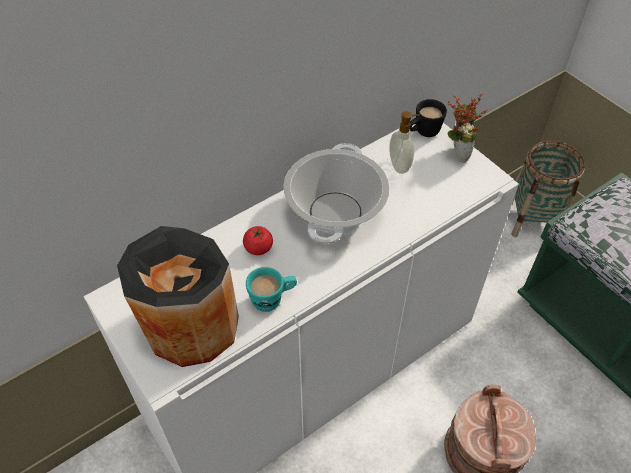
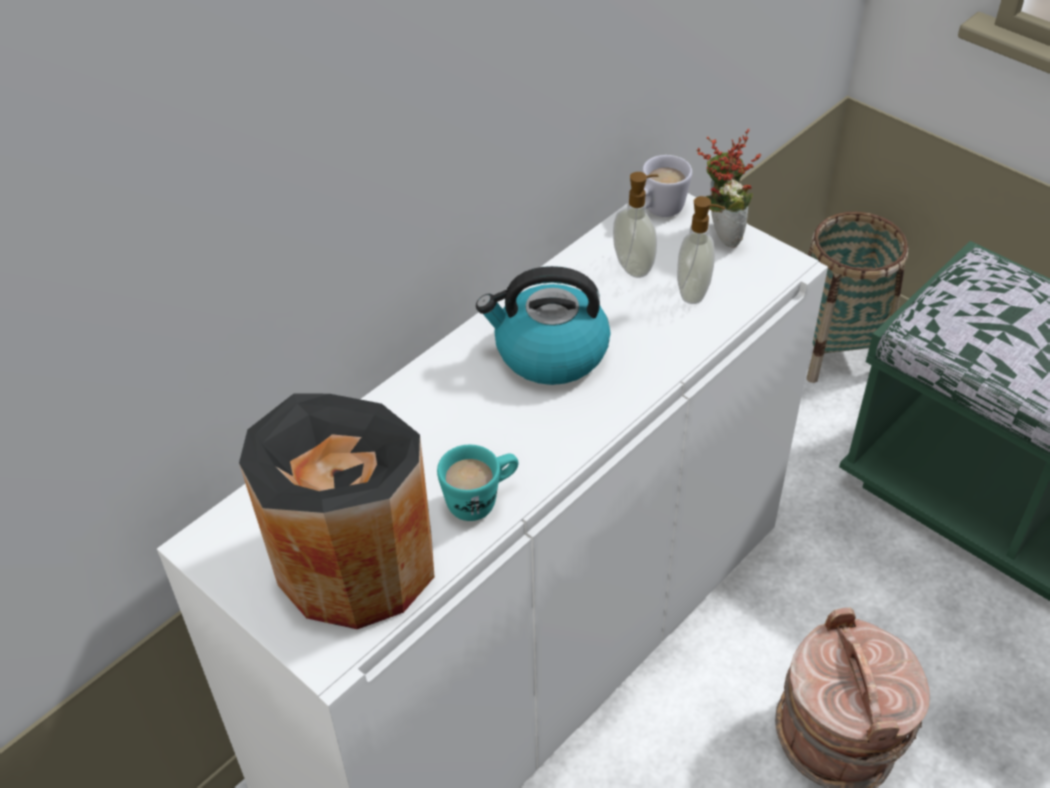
camera: 10 degrees left, 5 degrees down
tomato [243,226,273,255] -> none
cooking pot [283,143,390,244] -> kettle [476,266,611,385]
black mug [410,99,447,137] -> white mug [642,155,692,217]
none -> soap dispenser [677,196,725,304]

